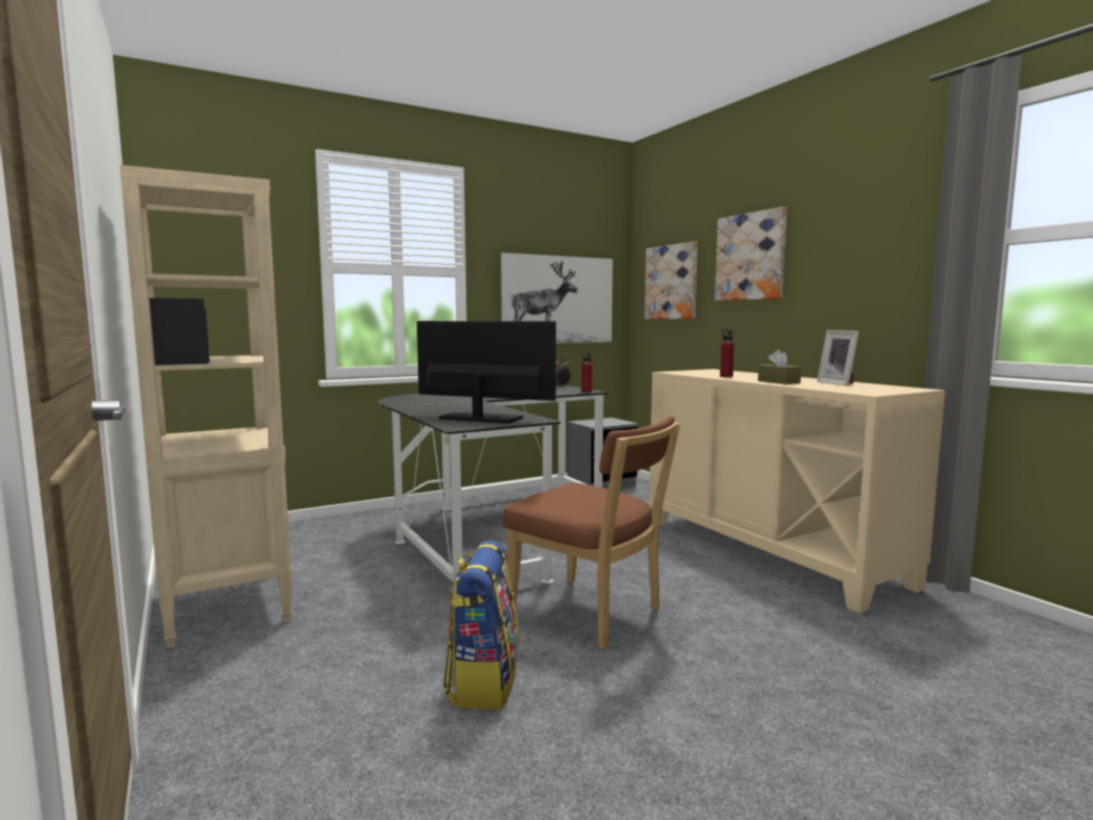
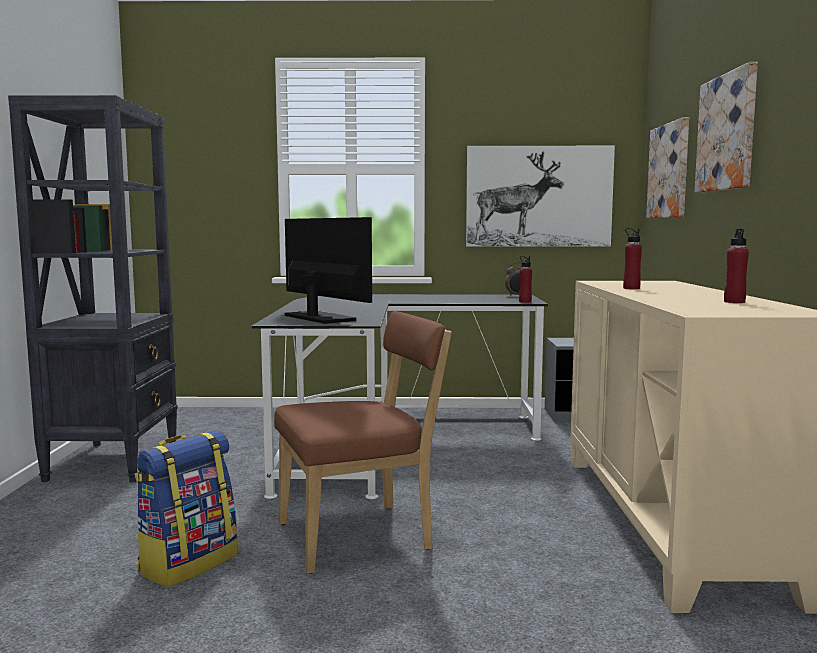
camera: 30 degrees right, 0 degrees up
beige bookcase [120,165,293,648] -> black bookcase [8,95,178,483]
brown chair [503,416,680,650] -> brown chair turned 90 degrees counterclockwise [274,311,452,574]
brown tissue box [758,350,801,384] -> none
picture frame [817,330,859,386] -> red bottle [724,228,749,303]

